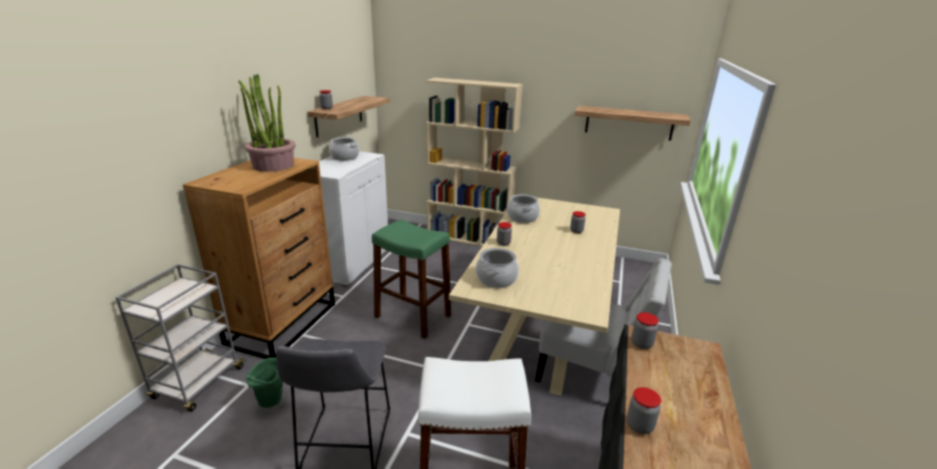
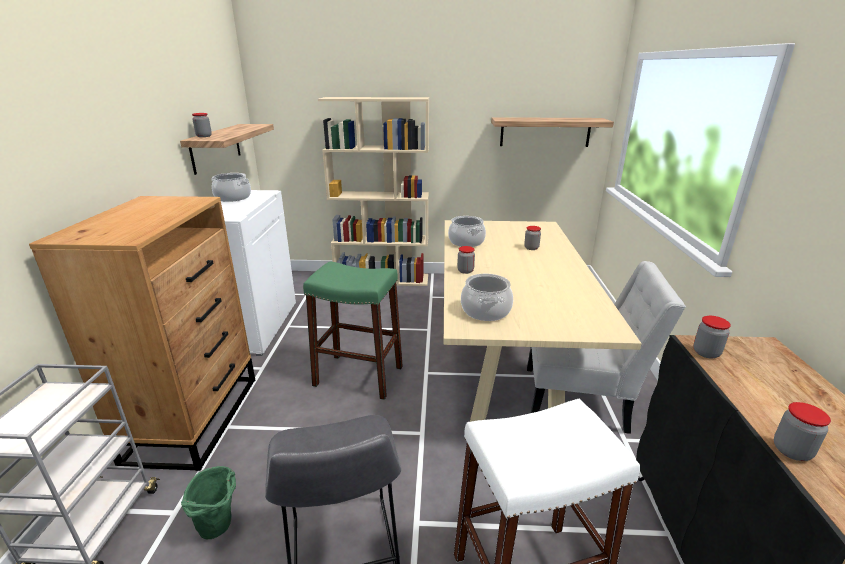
camera: 15 degrees left, 0 degrees up
potted plant [238,74,295,172] -> none

